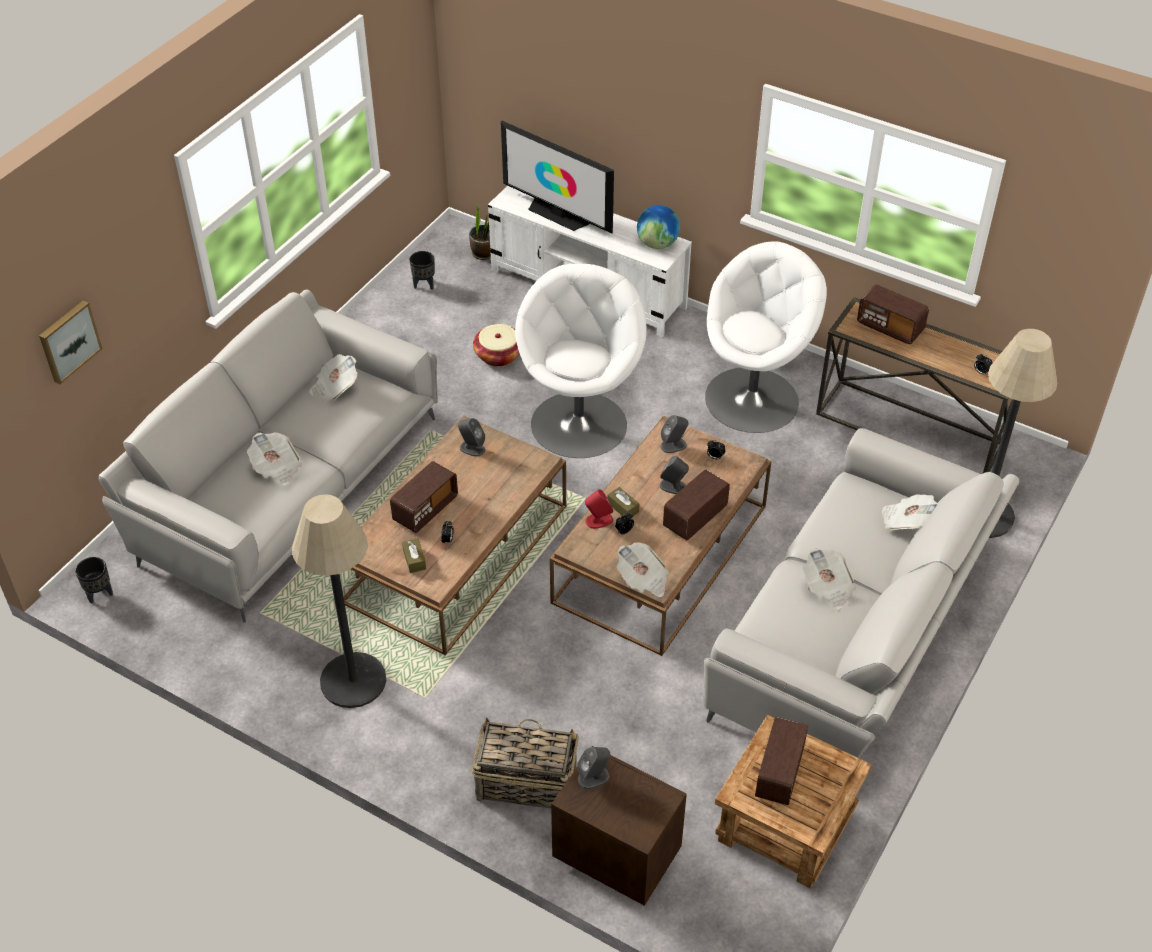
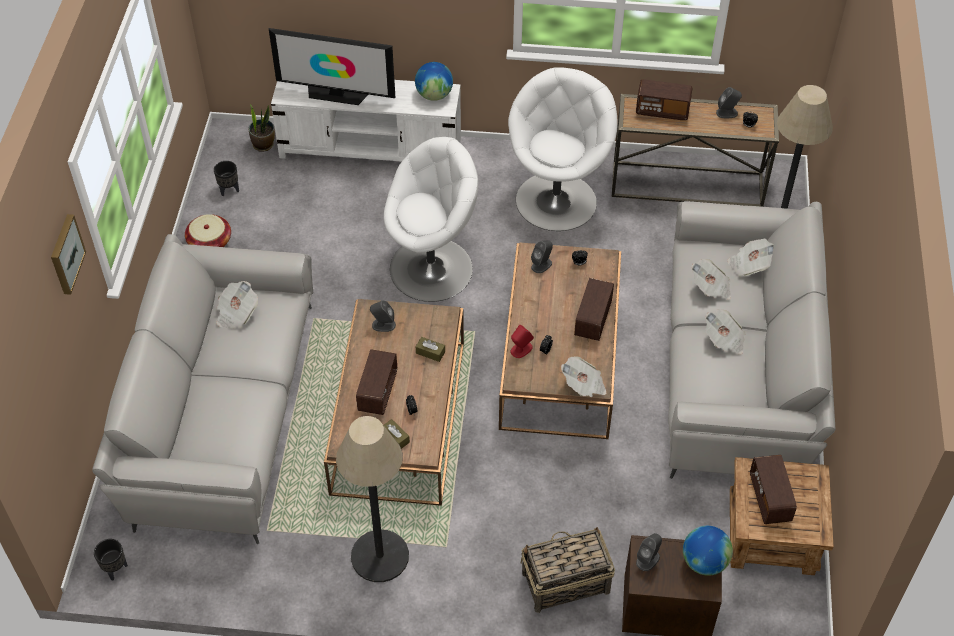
camera: 25 degrees left, 5 degrees up
picture [39,300,102,384] -> picture moved to [51,214,86,295]
newspaper [247,432,302,486] -> newspaper moved to [691,259,731,300]
basket [473,324,520,366] -> basket moved to [185,214,231,247]
white armchair [515,264,647,458] -> white armchair turned 75 degrees clockwise [384,137,478,302]
brown tissue box [607,487,640,516] -> brown tissue box moved to [416,337,445,362]
grey speaker [660,455,689,494] -> grey speaker moved to [716,87,742,118]
none -> globe [683,526,733,576]

